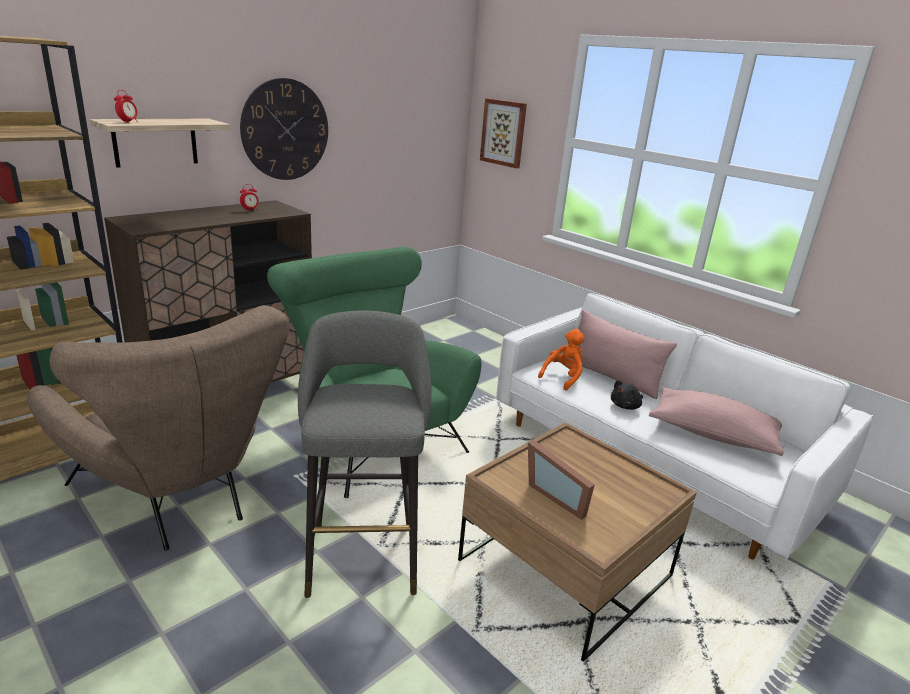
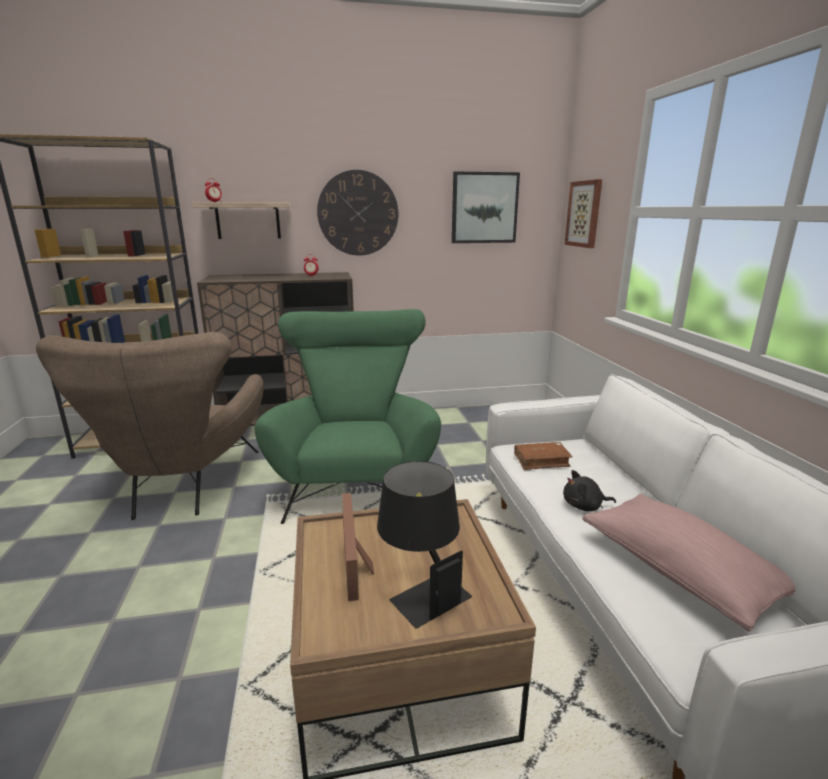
camera: 35 degrees right, 5 degrees down
grey stool [298,310,431,598] -> none
orange plush toy [538,329,584,391] -> brown book [514,442,572,470]
pink pillow [578,310,677,399] -> none
none -> black table lamp [377,461,472,629]
none -> picture [452,172,520,243]

